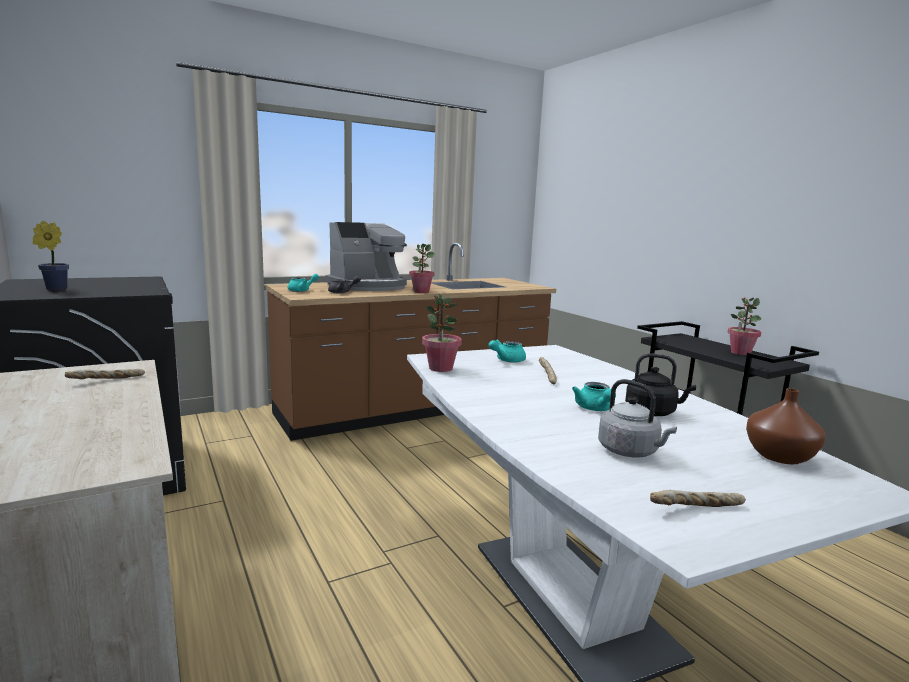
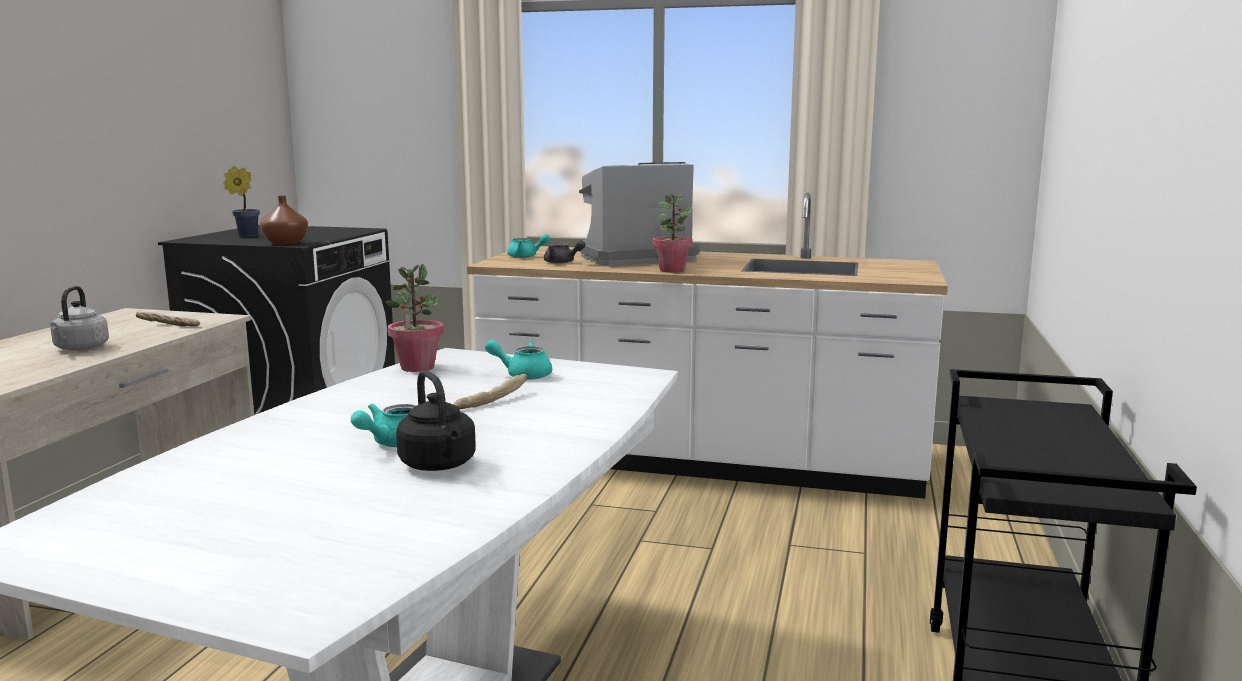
camera: 45 degrees right, 0 degrees up
brown counter [265,242,556,441] -> white counter [467,192,948,499]
coffee machine [325,222,407,291] -> coffee machine turned 150 degrees clockwise [579,162,699,266]
grey kettle [598,379,677,458] -> grey kettle moved to [50,286,109,351]
bread [650,490,746,507] -> none
potted plant [728,297,761,355] -> none
brown vase [746,388,826,464] -> brown vase moved to [260,196,308,245]

